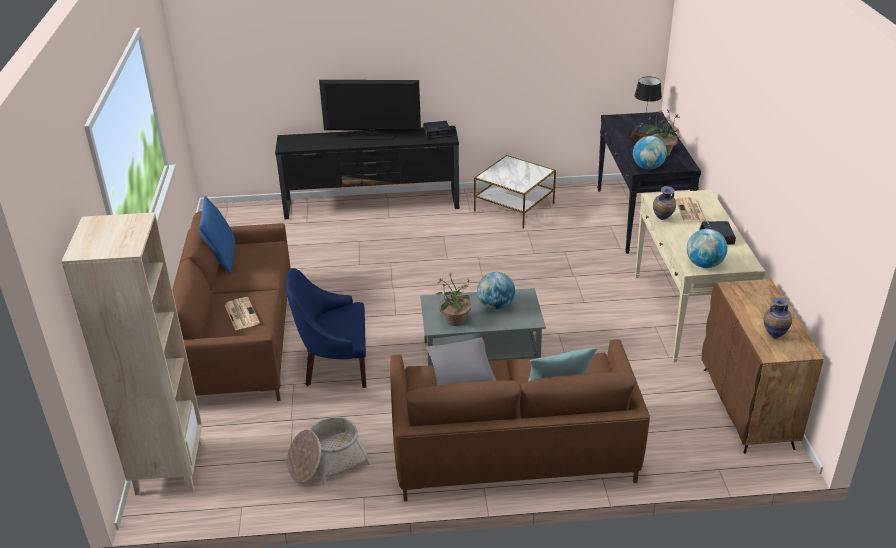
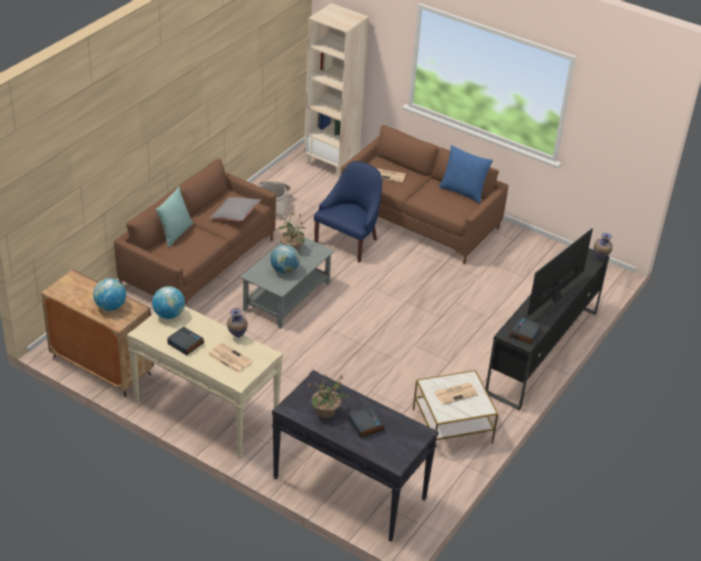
camera: 125 degrees right, 5 degrees up
globe [633,136,667,169] -> globe moved to [93,278,126,311]
black table lamp [635,77,662,113] -> none
vase [764,297,792,339] -> vase moved to [594,232,613,259]
none -> newspaper [434,383,478,405]

